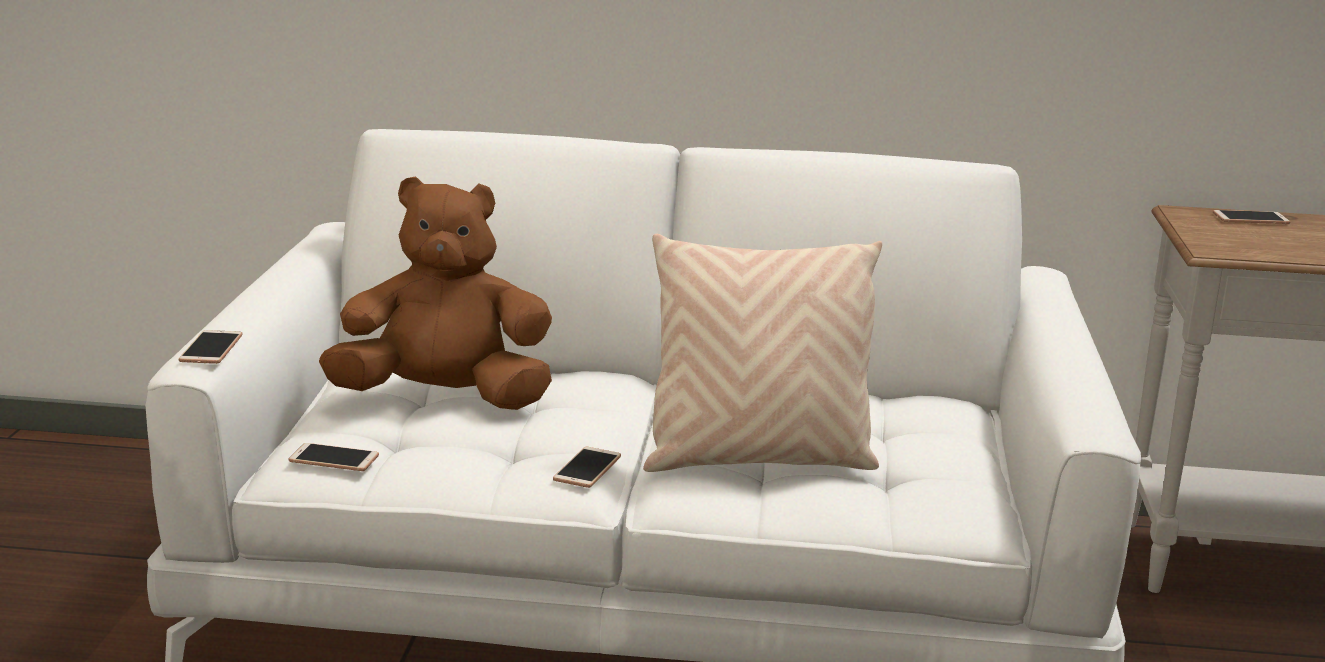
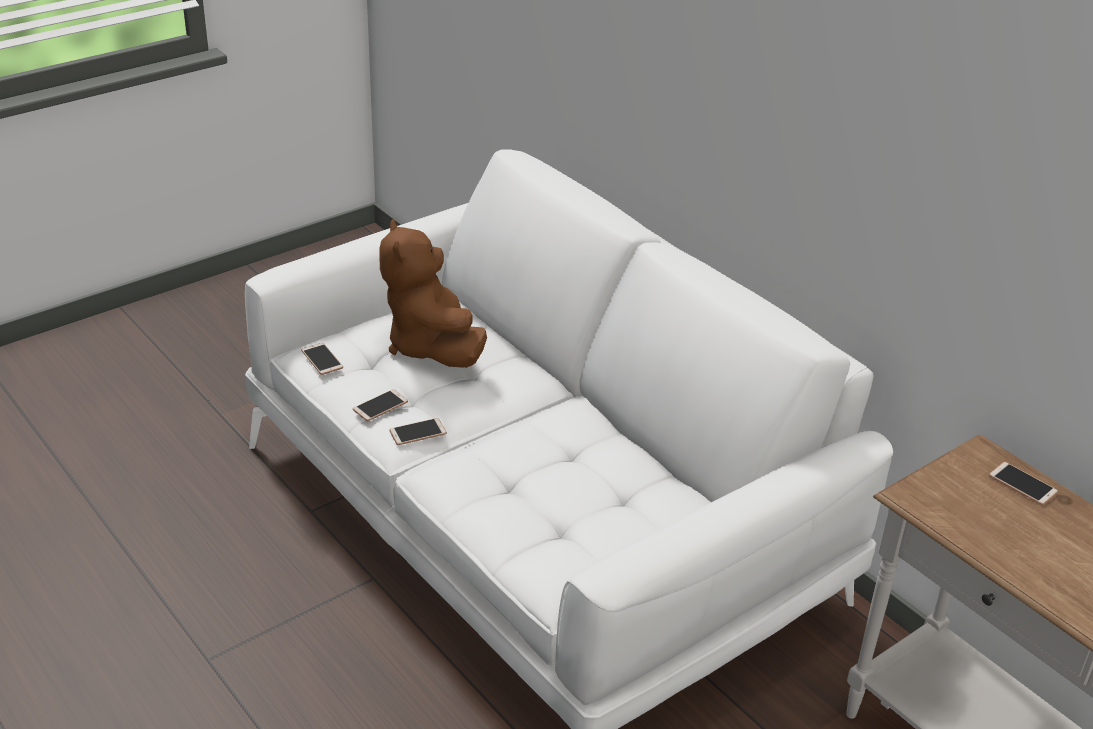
camera: 45 degrees right, 15 degrees up
phone [179,330,243,364] -> phone moved to [353,389,408,421]
brown plush toy [319,176,552,410] -> brown plush toy turned 150 degrees counterclockwise [379,219,487,368]
beige pillow [643,234,882,472] -> none

